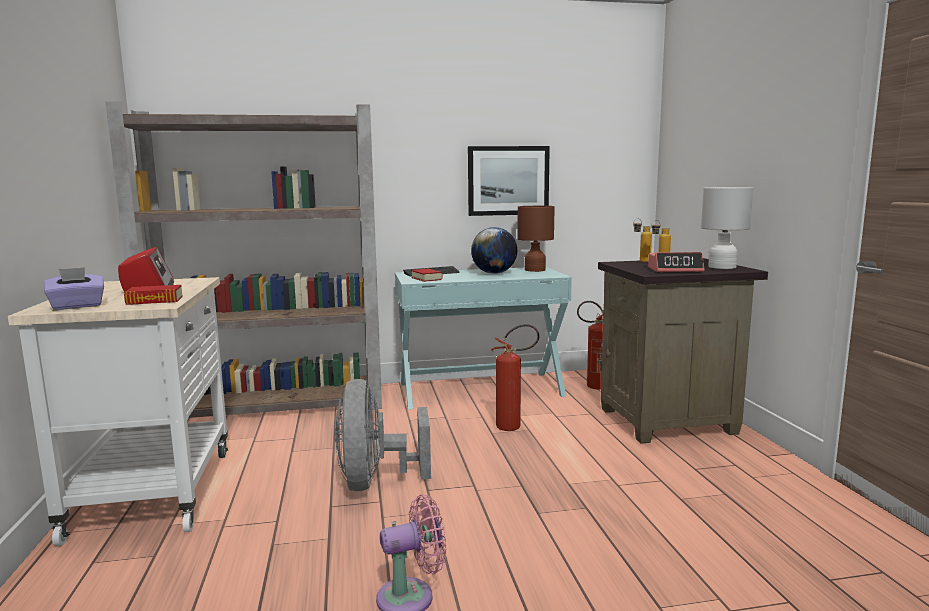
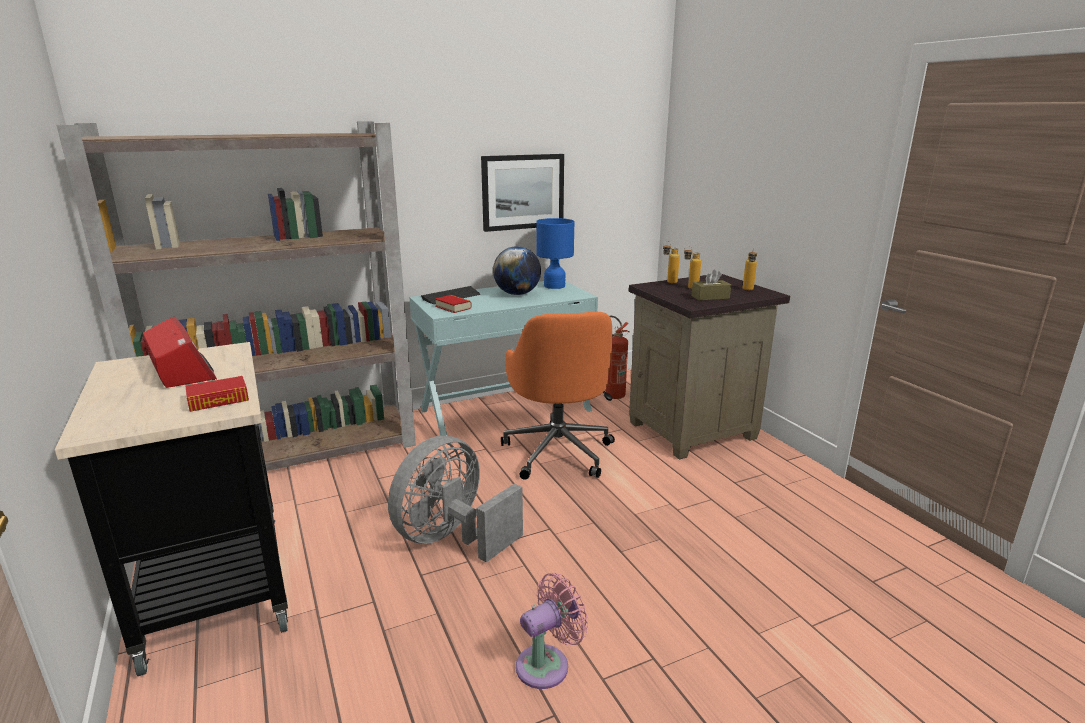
camera: 15 degrees left, 10 degrees up
white cart [8,277,228,546] -> black cart [55,342,288,676]
purple tissue box [44,267,104,310] -> none
grey fan [334,379,431,491] -> grey fan turned 60 degrees clockwise [388,436,523,562]
fire extinguisher [491,324,540,431] -> orange office chair [501,312,615,480]
brown table lamp [517,206,555,272] -> blue table lamp [536,218,574,289]
alarm clock [648,252,704,272] -> brown tissue box [691,270,731,301]
grey table lamp [701,187,753,269] -> bottle [743,248,757,290]

